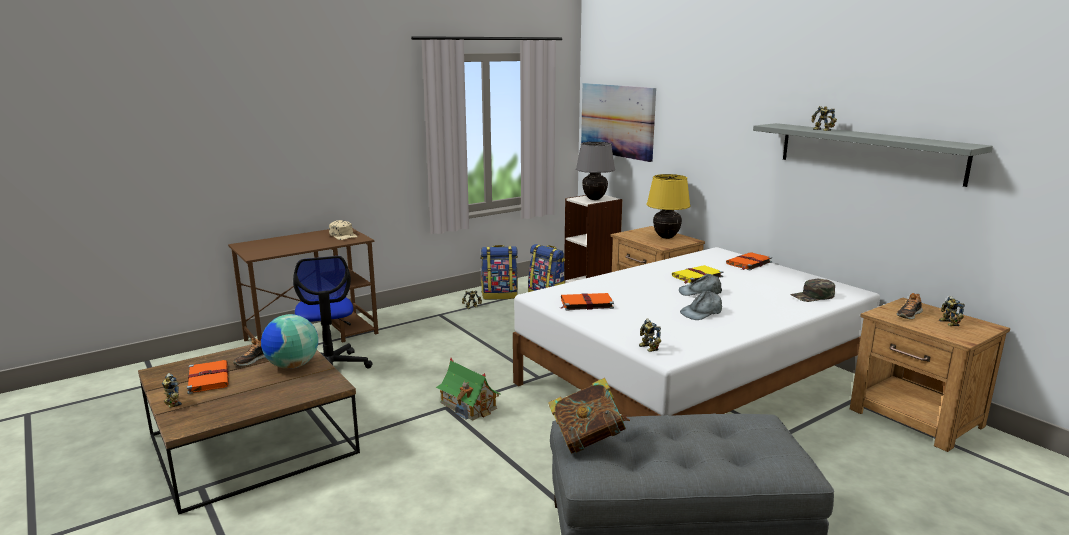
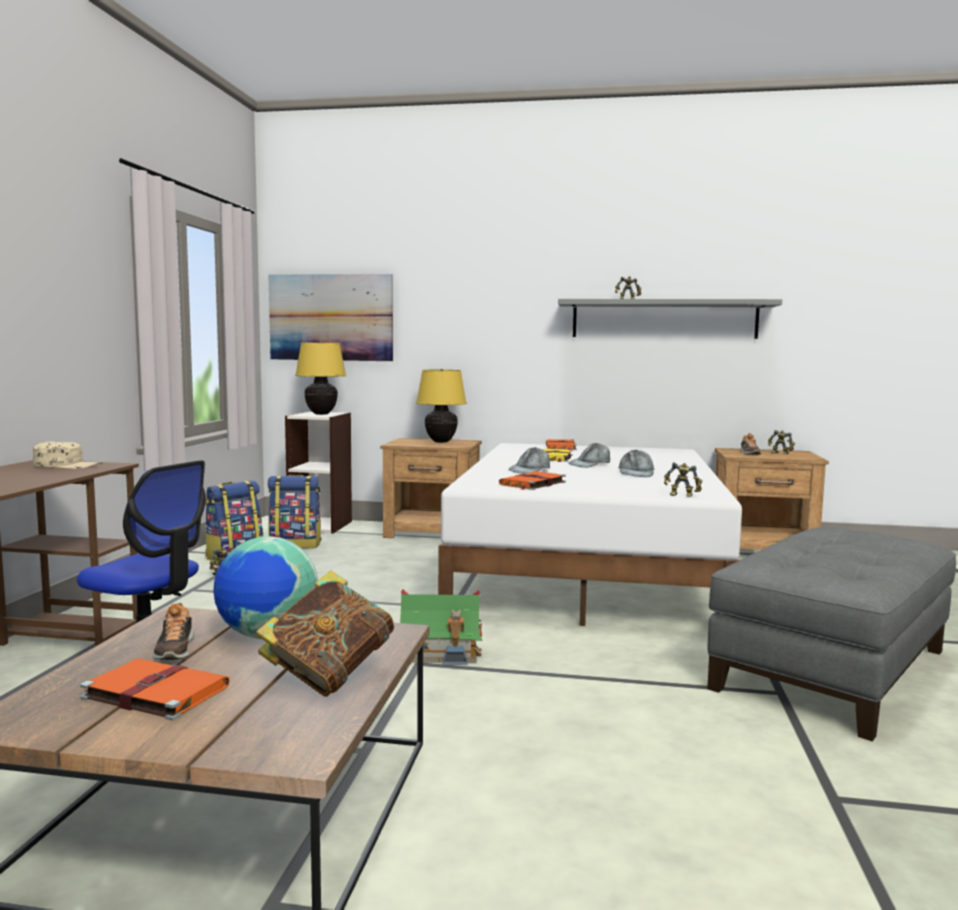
camera: 45 degrees left, 10 degrees down
toy robot [162,373,182,408] -> none
book [548,378,630,453] -> book moved to [256,570,394,697]
grey table lamp [576,142,615,200] -> yellow table lamp [295,342,346,415]
green cap [790,279,835,302] -> none
none -> grey cap [508,447,550,474]

